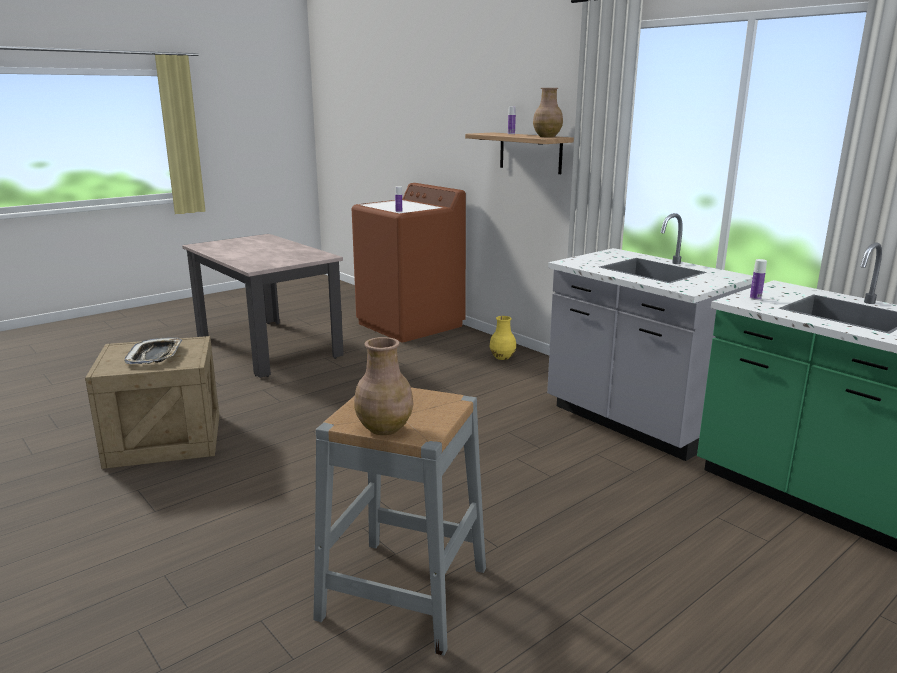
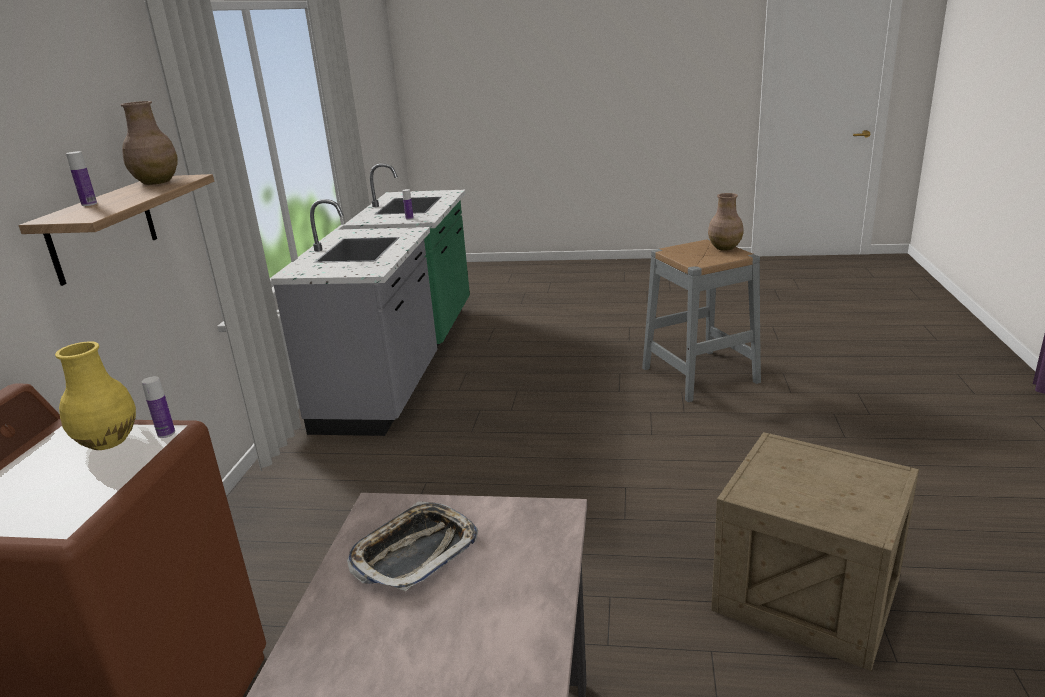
camera: 130 degrees left, 5 degrees up
tray [124,337,182,364] -> tray moved to [347,501,478,591]
yellow vase [490,316,516,360] -> yellow vase moved to [55,341,136,450]

